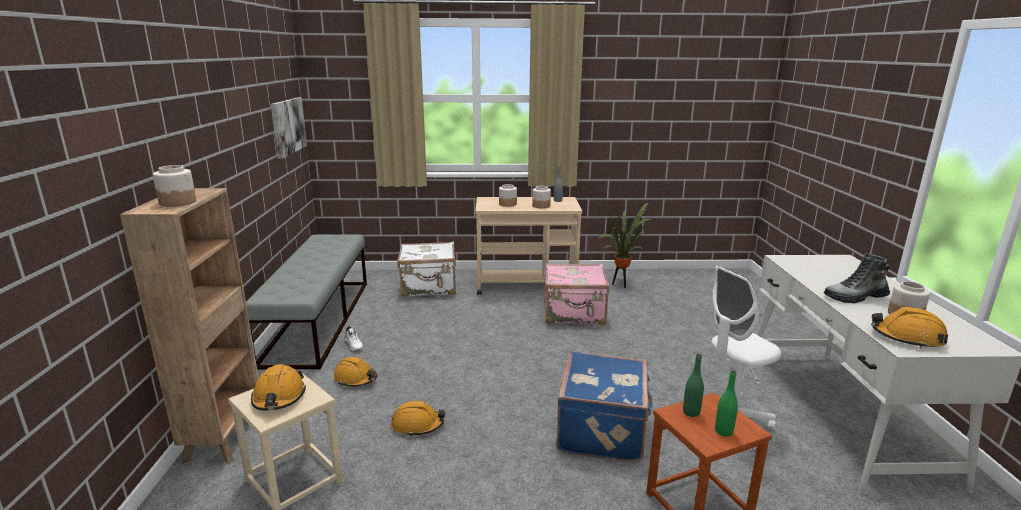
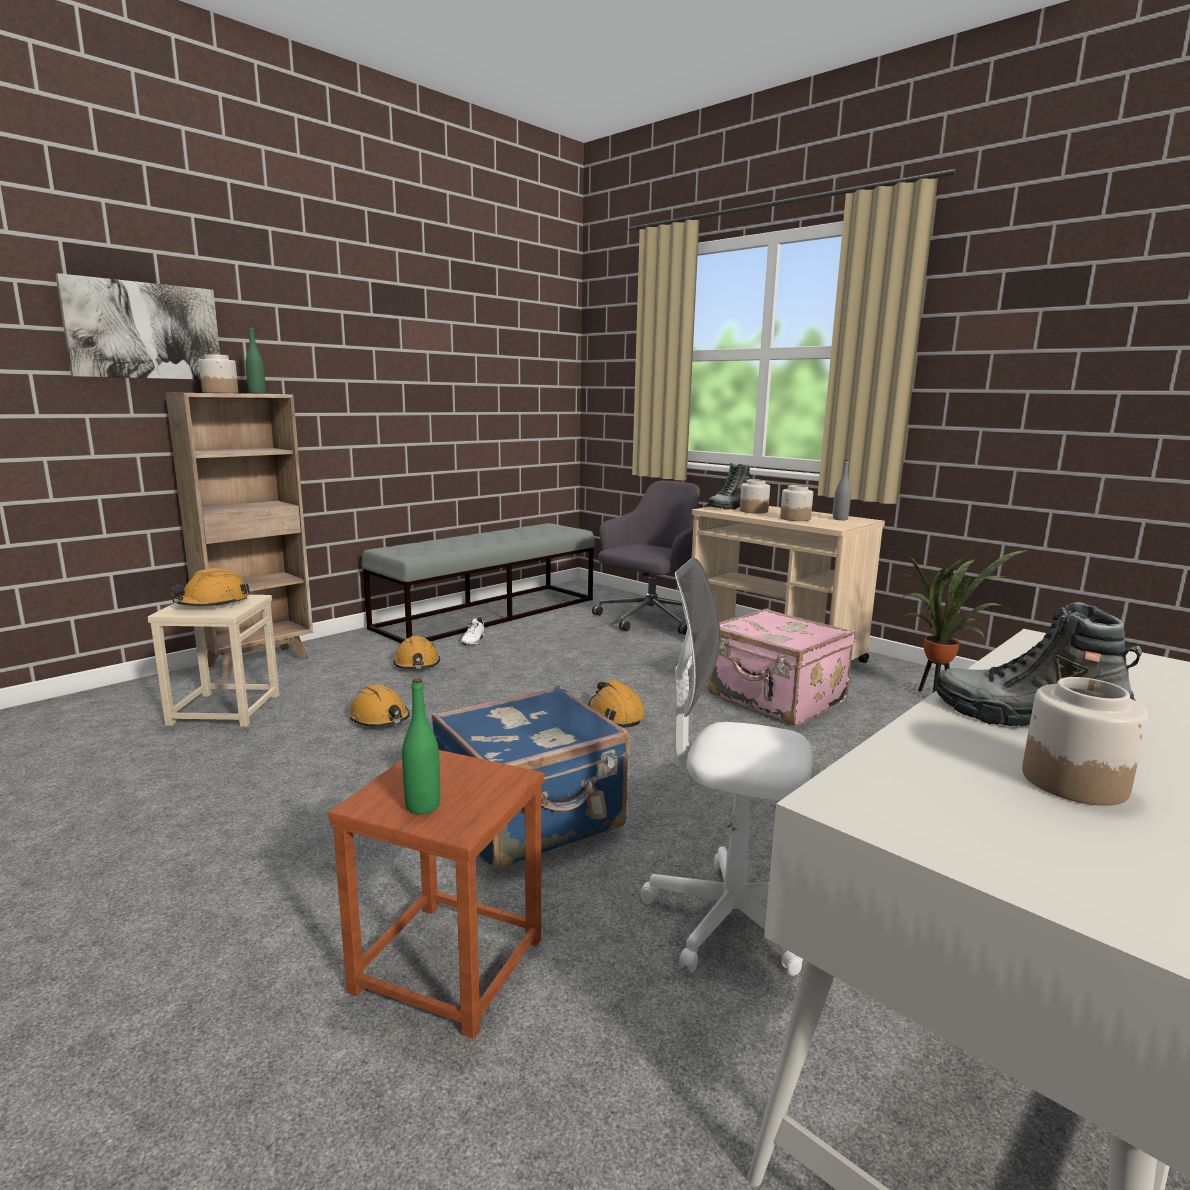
camera: 45 degrees right, 5 degrees down
picture [271,97,307,159] -> picture moved to [55,273,220,380]
white suitcase [397,242,456,297] -> grey office chair [592,481,700,635]
green bottle [683,353,704,417] -> green bottle moved to [245,326,266,394]
orange hard hat [871,307,948,348] -> orange hard hat moved to [588,680,645,728]
none -> boot [707,463,750,510]

